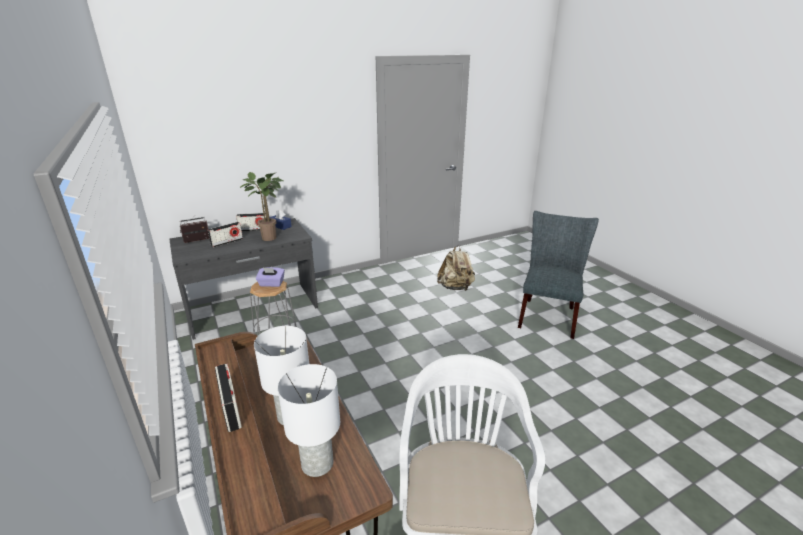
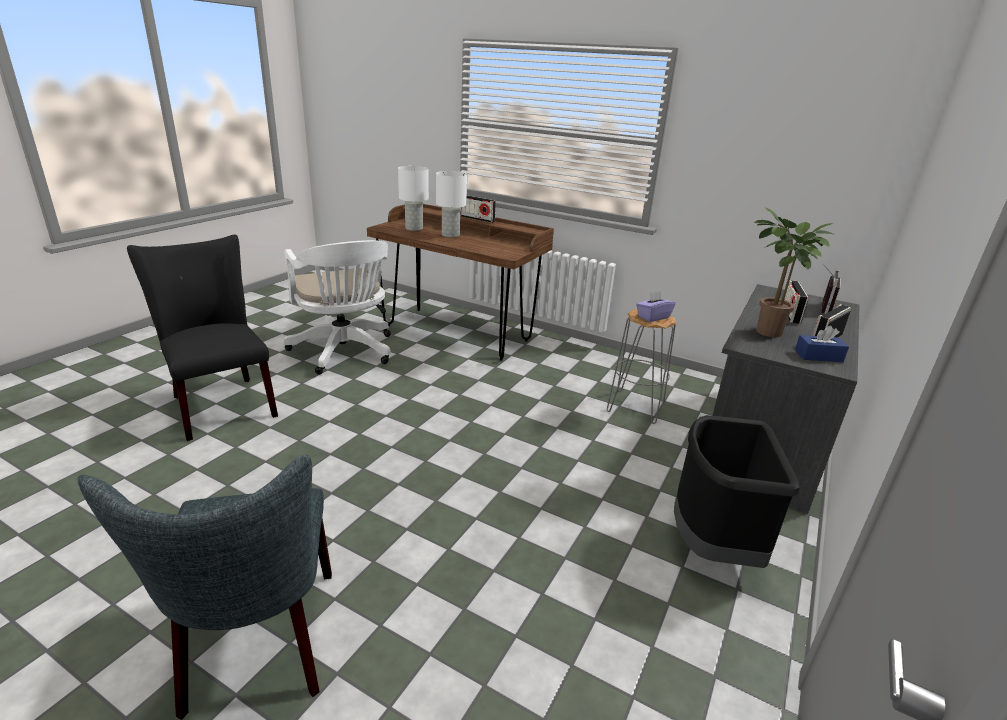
camera: 145 degrees right, 0 degrees up
beige backpack [437,245,475,291] -> none
none -> black chair [127,234,278,441]
none -> black trash can [674,415,800,568]

